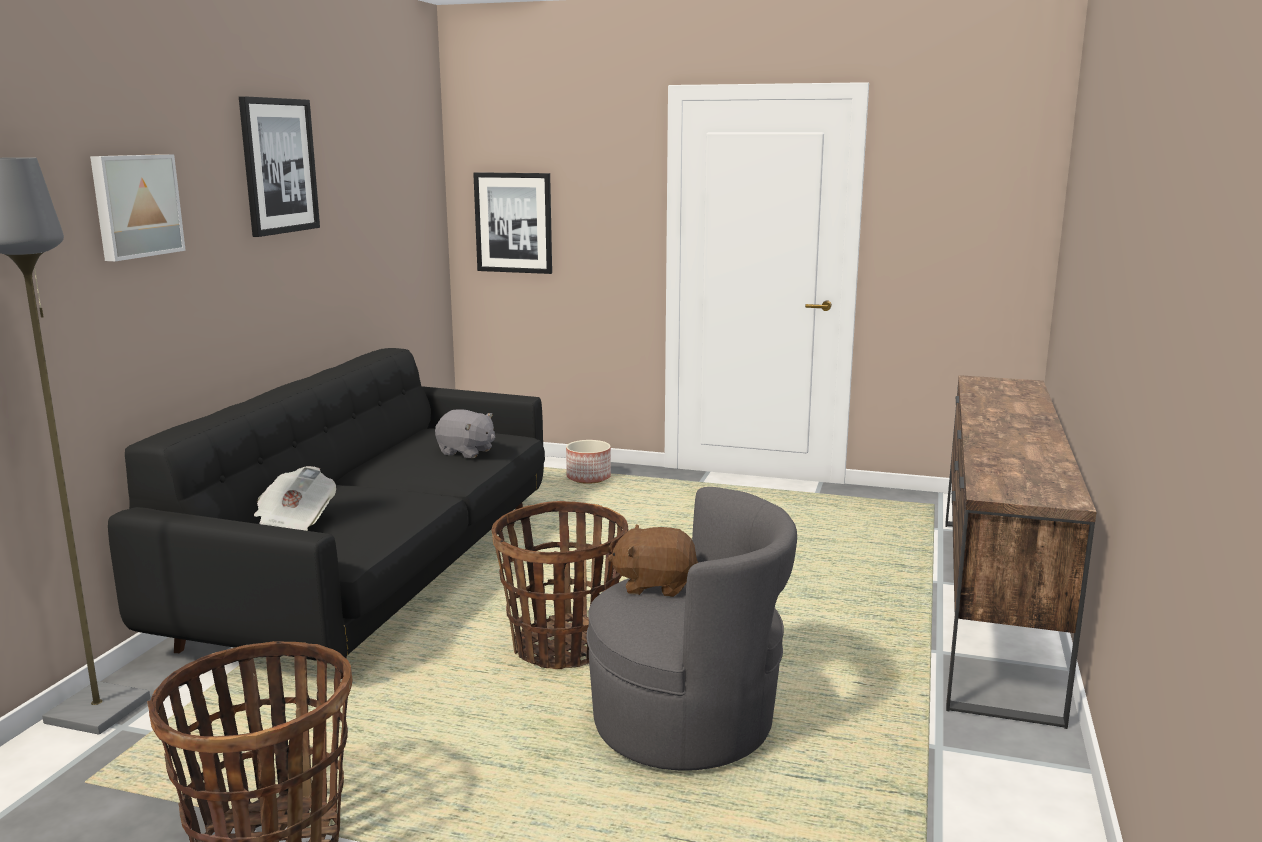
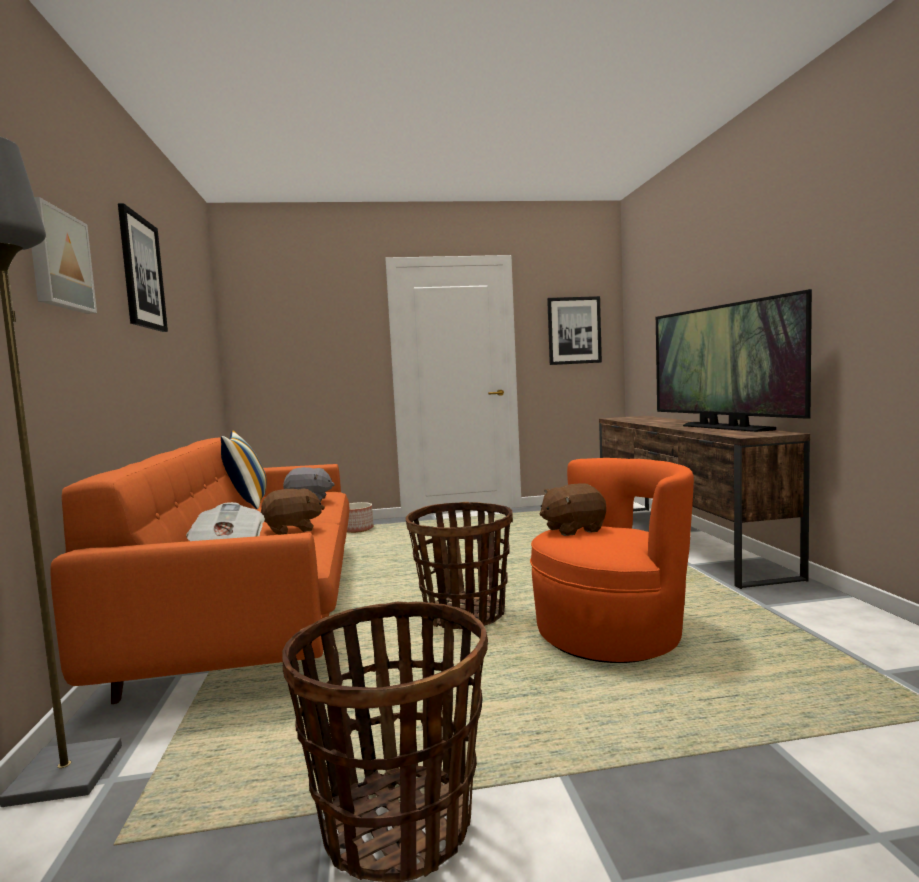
camera: 25 degrees left, 10 degrees down
black sofa [108,348,545,679] -> orange sofa [50,437,350,704]
picture [473,172,552,274] -> picture moved to [547,296,602,365]
grey armchair [587,487,797,771] -> orange armchair [530,458,694,663]
none -> pillow [221,430,267,509]
none -> brown plush toy [261,488,325,535]
none -> television [656,289,812,432]

